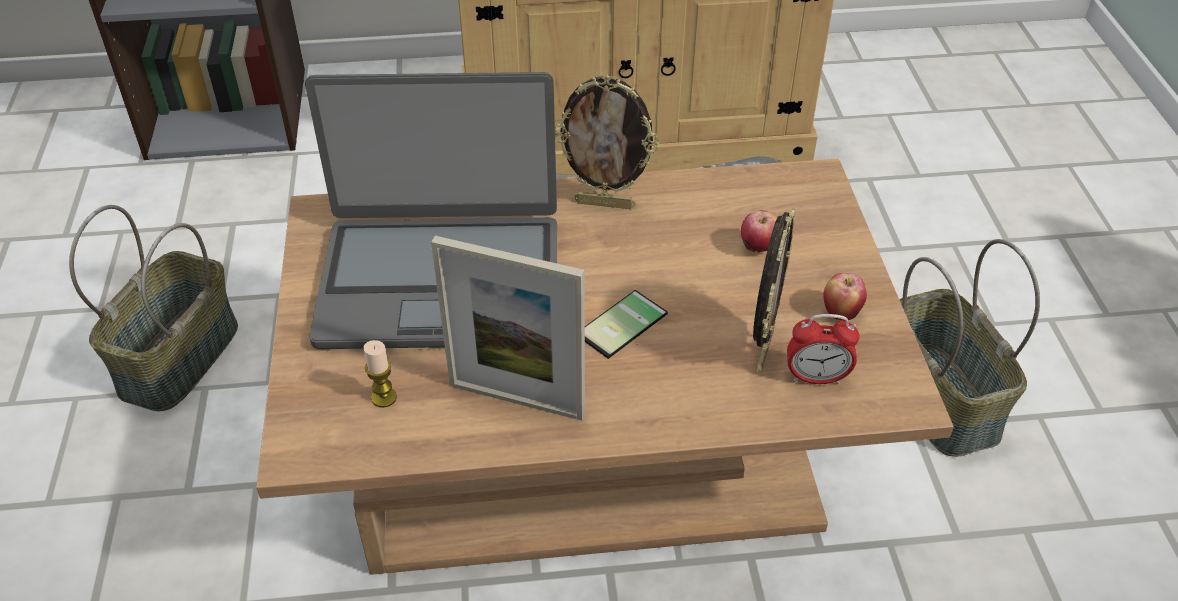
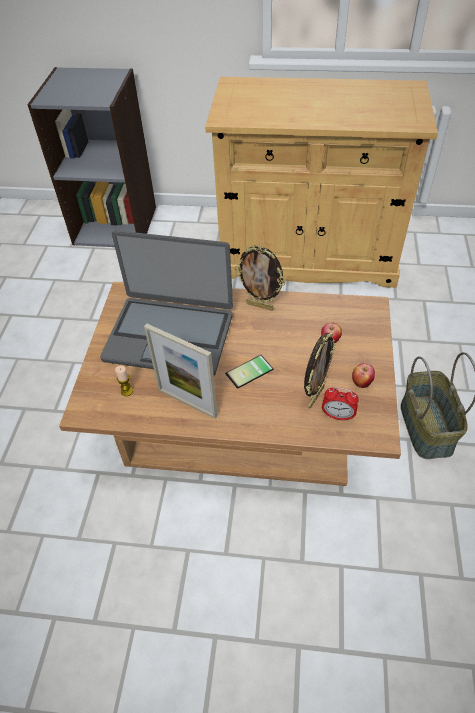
camera: 15 degrees right, 5 degrees up
basket [69,205,238,411] -> none

